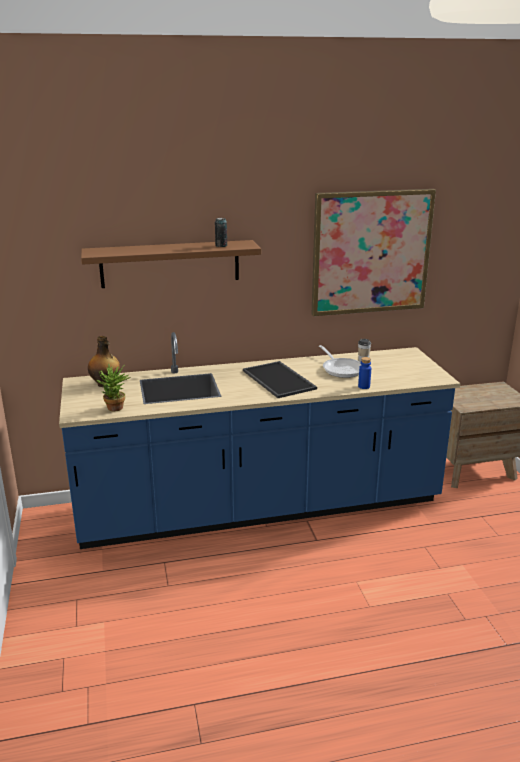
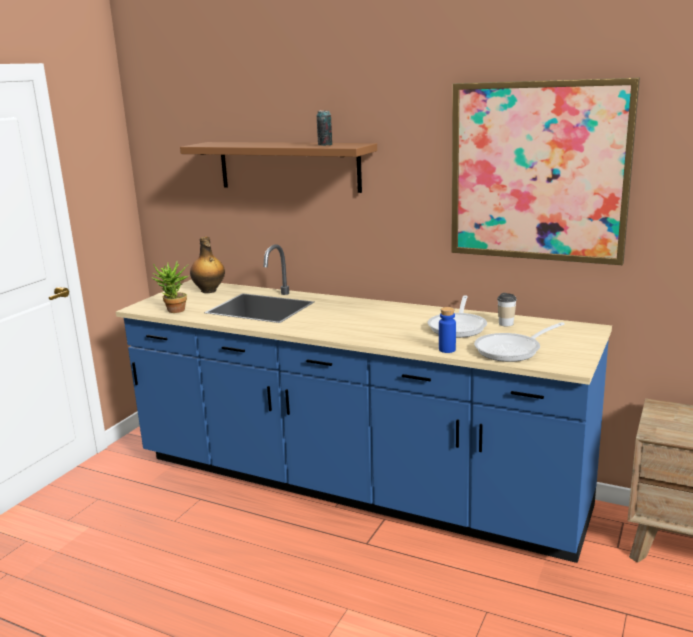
camera: 40 degrees right, 5 degrees down
tray [243,361,317,398] -> none
none -> frying pan [474,322,565,362]

